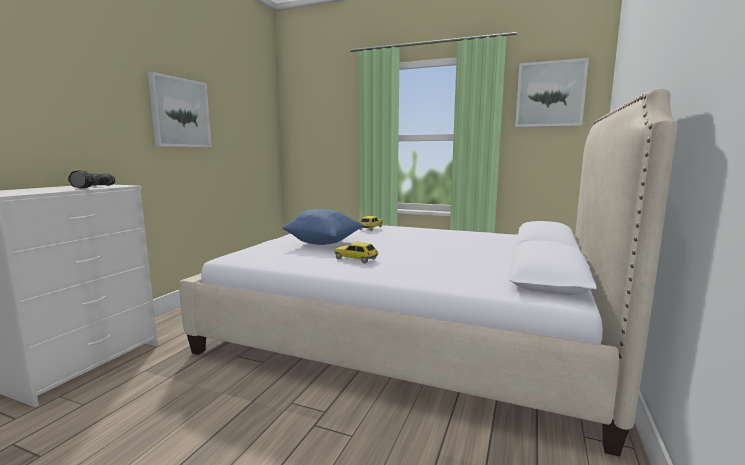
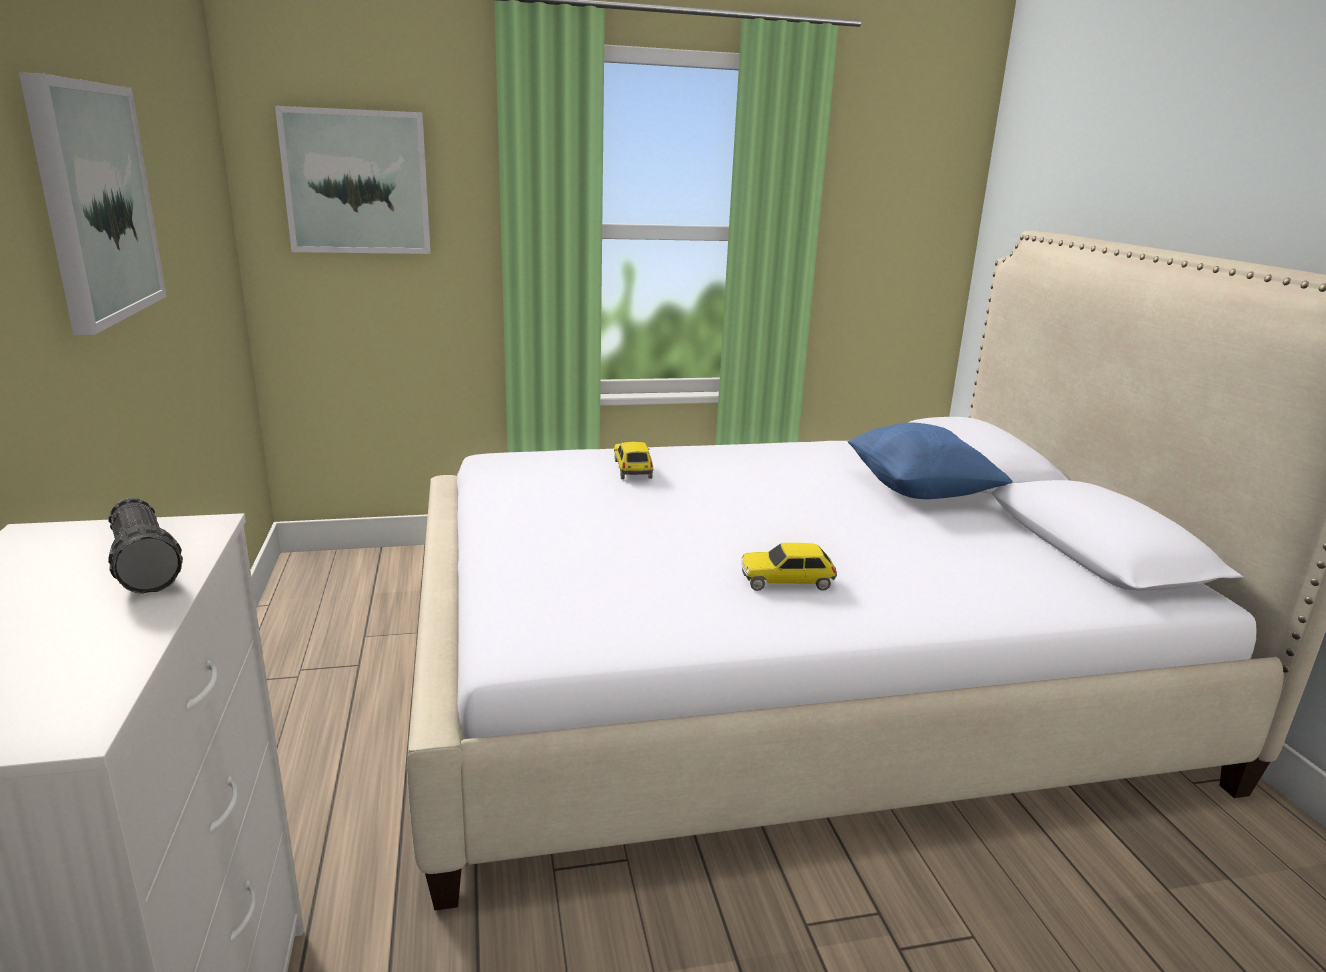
camera: 35 degrees left, 10 degrees up
blue pillow [282,209,364,245] -> blue pillow moved to [848,423,1013,499]
picture [515,58,589,127] -> picture moved to [275,106,431,254]

